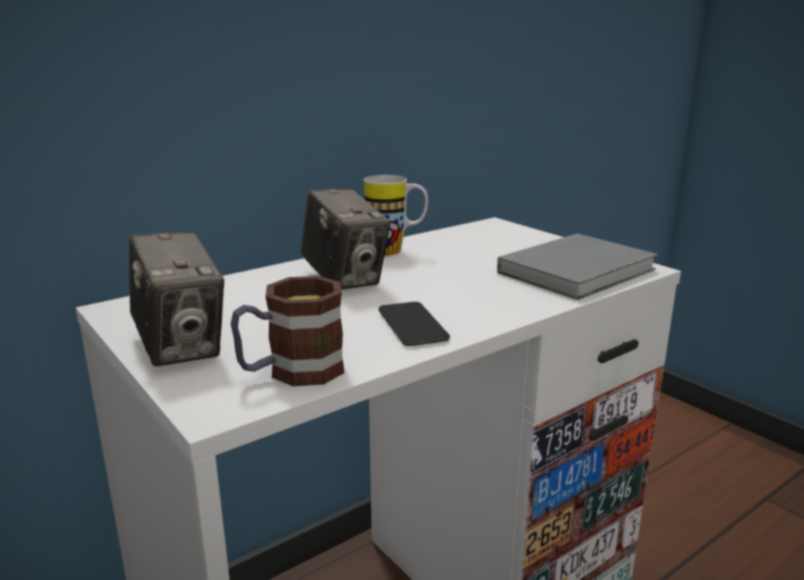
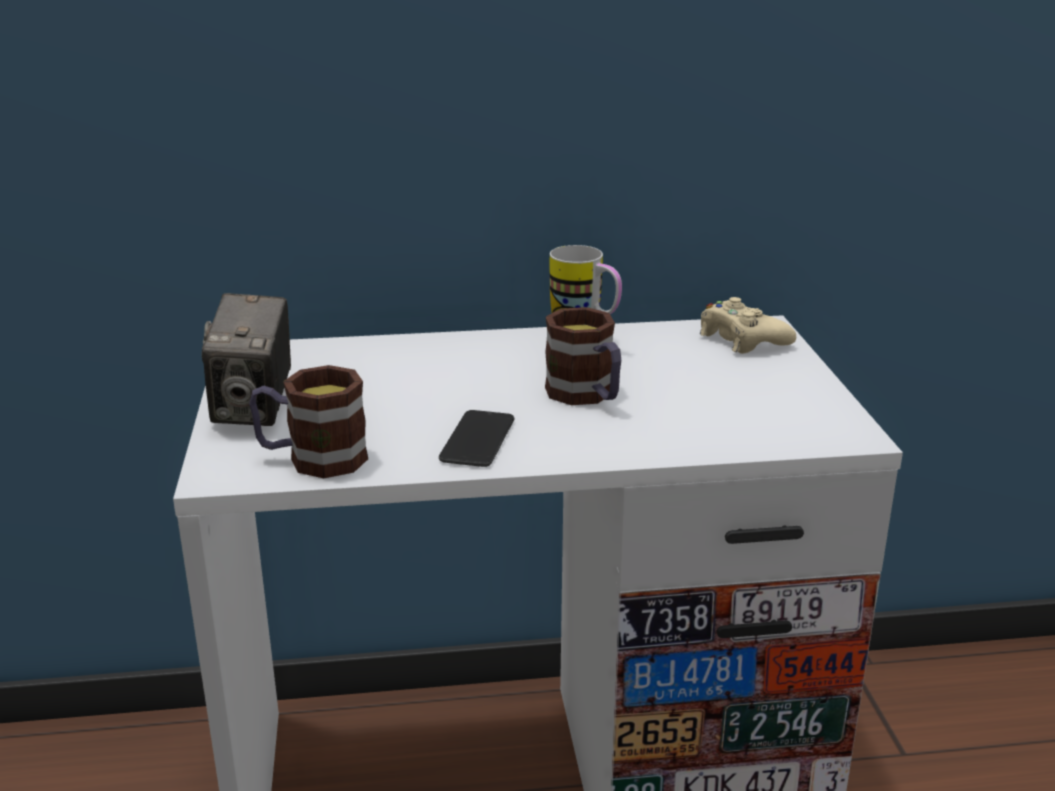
camera: 30 degrees right, 5 degrees up
camera [301,188,391,290] -> none
grey book [497,233,658,300] -> none
none -> mug [545,307,621,405]
none -> beige game controller [700,297,796,354]

